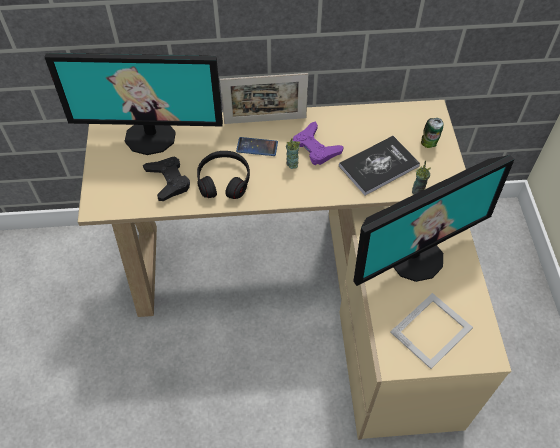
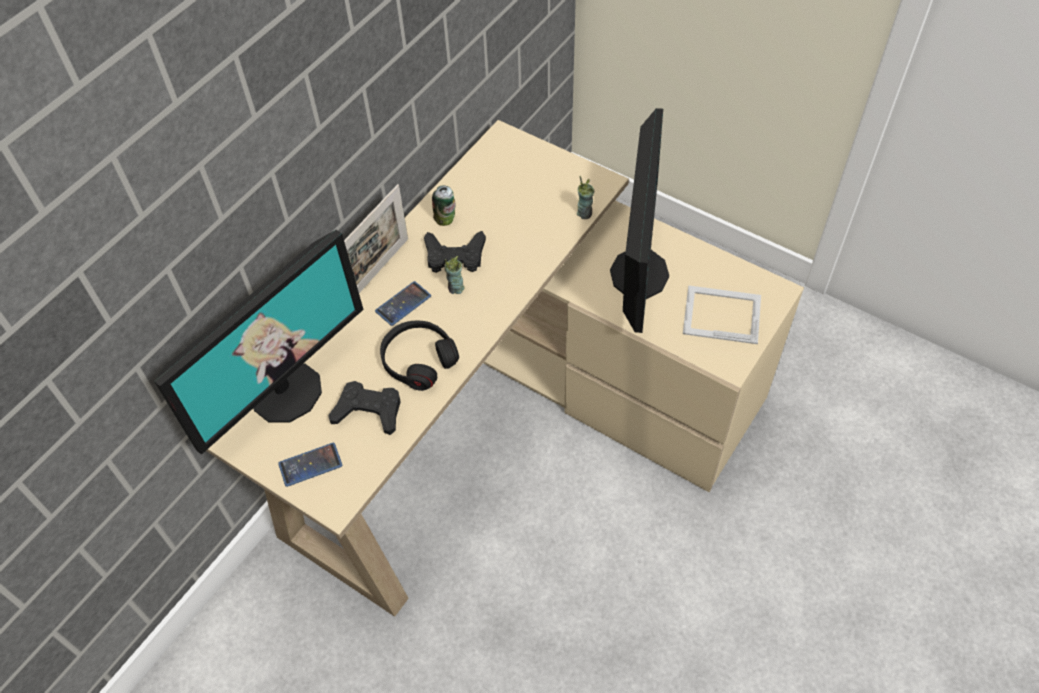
camera: 50 degrees left, 0 degrees up
purple game controller [293,121,344,165] -> black game controller [424,231,486,273]
book [339,136,420,195] -> none
picture frame [390,293,473,369] -> picture frame turned 75 degrees counterclockwise [683,285,761,344]
can [421,118,444,148] -> can moved to [432,185,456,226]
none -> phone [278,443,342,487]

